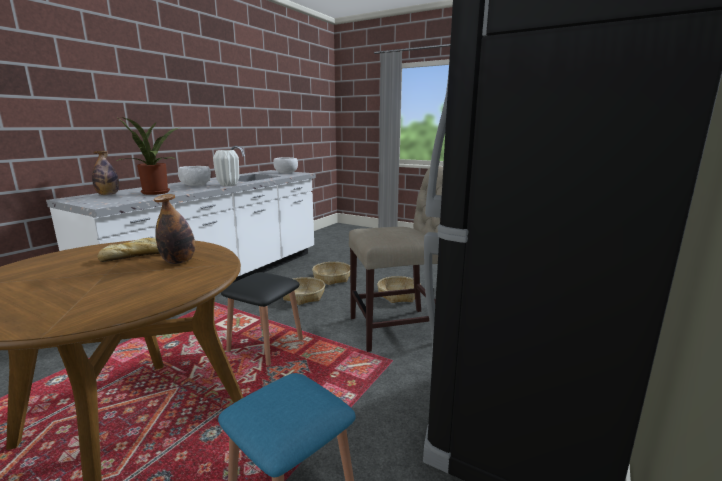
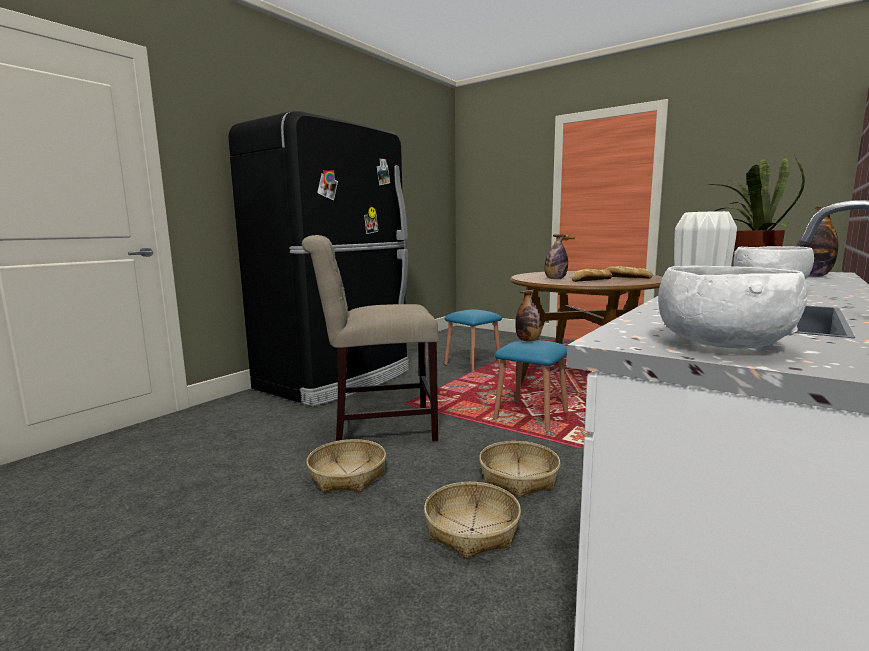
camera: 175 degrees left, 5 degrees down
black stool [221,272,303,366] -> blue stool [493,340,568,431]
none -> bottle [515,290,542,341]
none -> bread [605,266,652,278]

